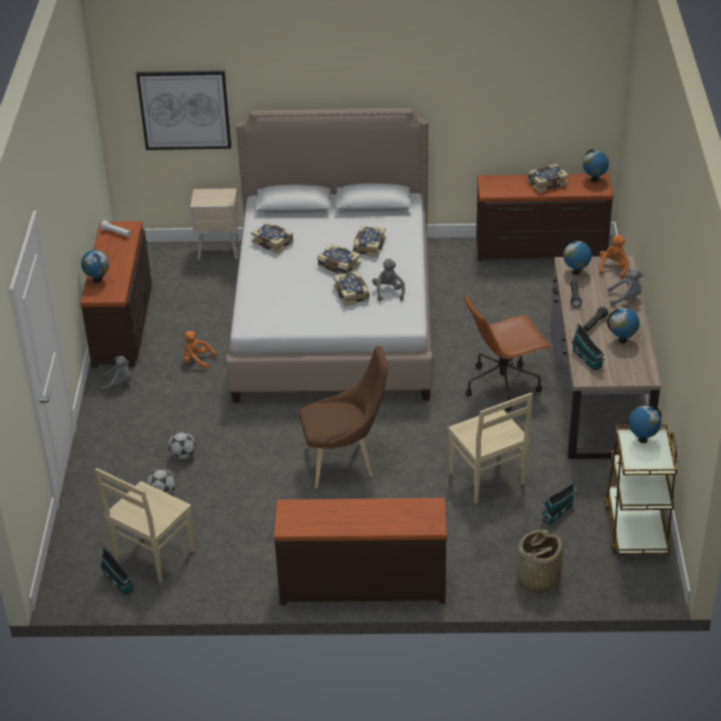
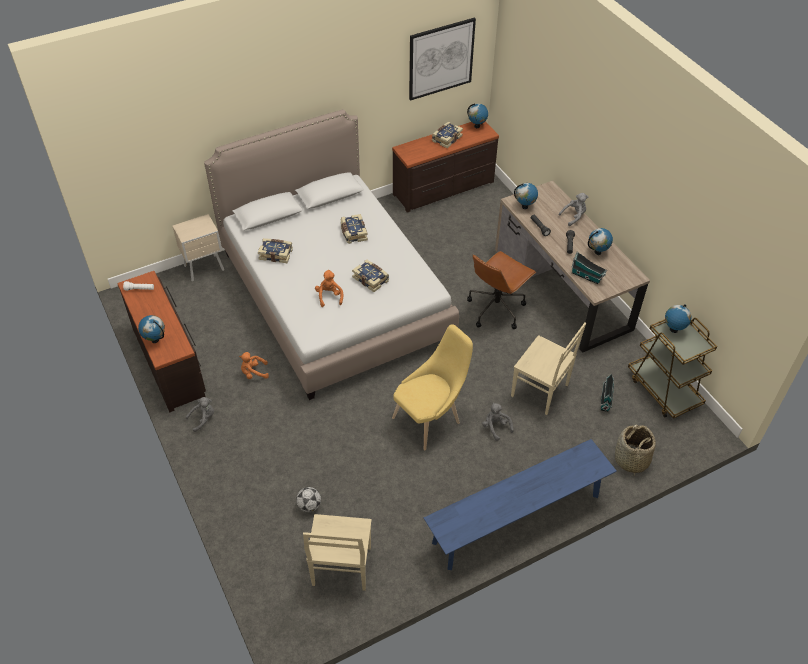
camera: 30 degrees left, 10 degrees up
toy house [100,546,134,595] -> none
picture [136,71,231,150] -> picture moved to [409,18,476,101]
football [168,432,196,459] -> none
brown dresser [274,498,447,605] -> blue bench [424,439,617,570]
brown chair [299,346,388,488] -> yellow chair [392,324,473,451]
book [317,244,361,275] -> none
grey plush toy [372,259,405,301] -> grey plush toy moved to [482,402,514,441]
orange plush toy [599,235,629,279] -> orange plush toy moved to [315,270,343,307]

